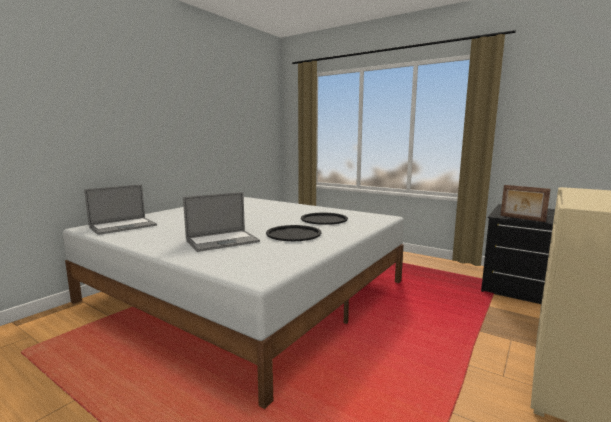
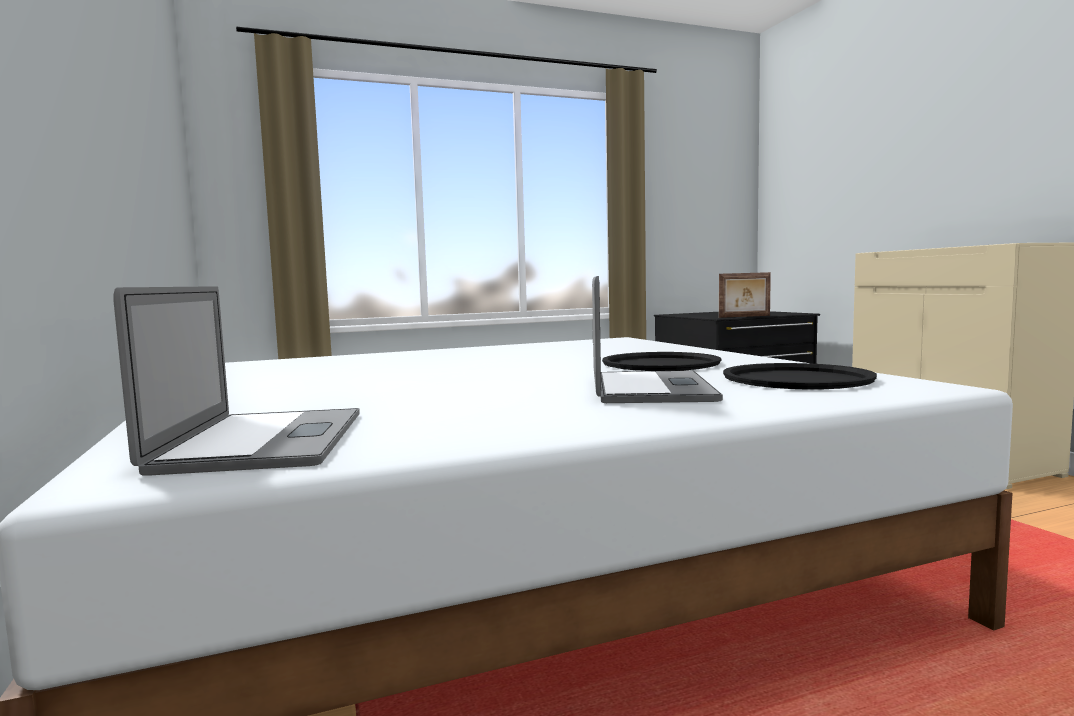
camera: 55 degrees left, 5 degrees down
black tray [301,213,348,225] -> black tray moved to [723,363,877,389]

